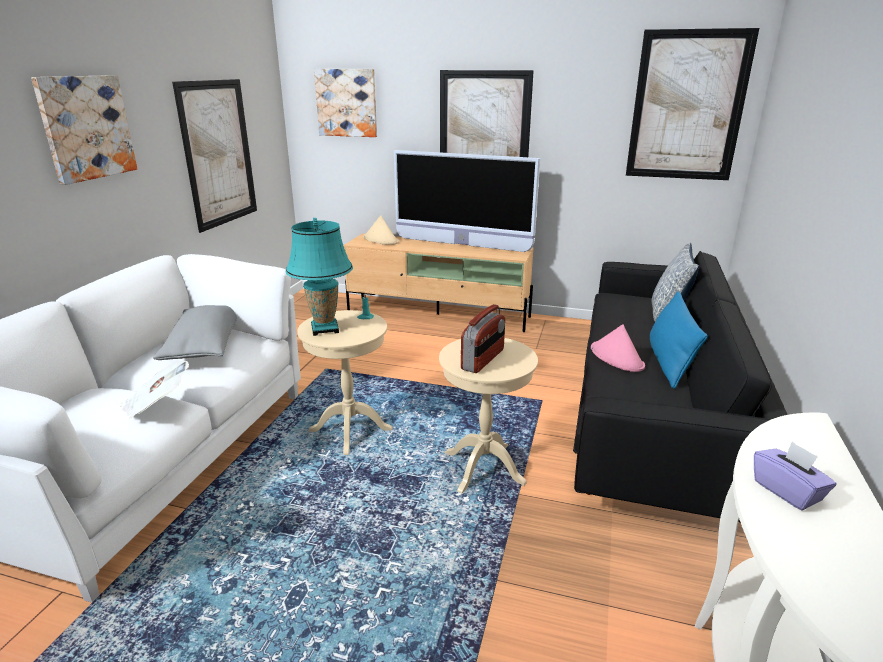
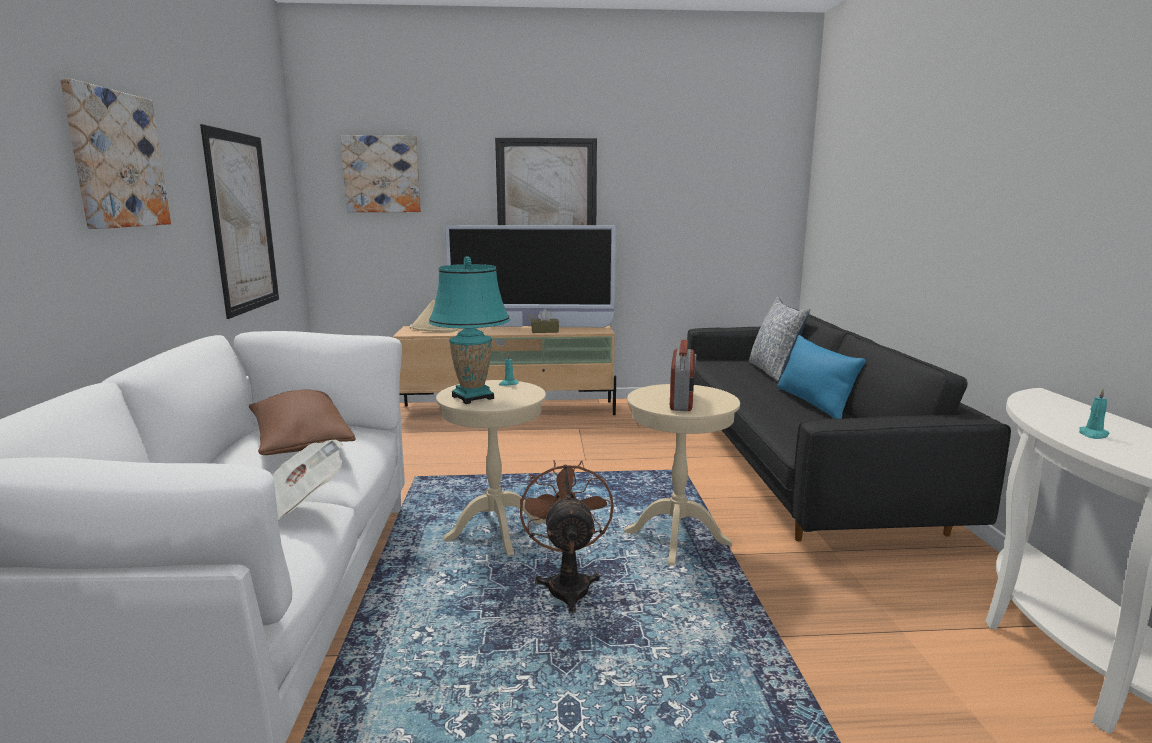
camera: 20 degrees left, 10 degrees down
grey pillow [153,305,237,360] -> brown pillow [249,390,356,455]
pink hat [591,324,645,372] -> none
picture [626,28,759,180] -> none
purple tissue box [754,441,837,511] -> turquoise candle [1079,389,1110,439]
none -> brown fan [520,460,614,614]
none -> brown tissue box [531,309,559,333]

